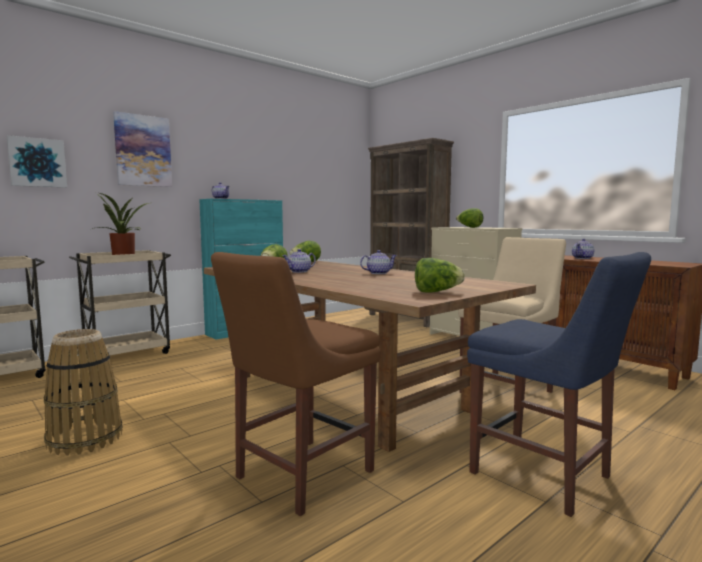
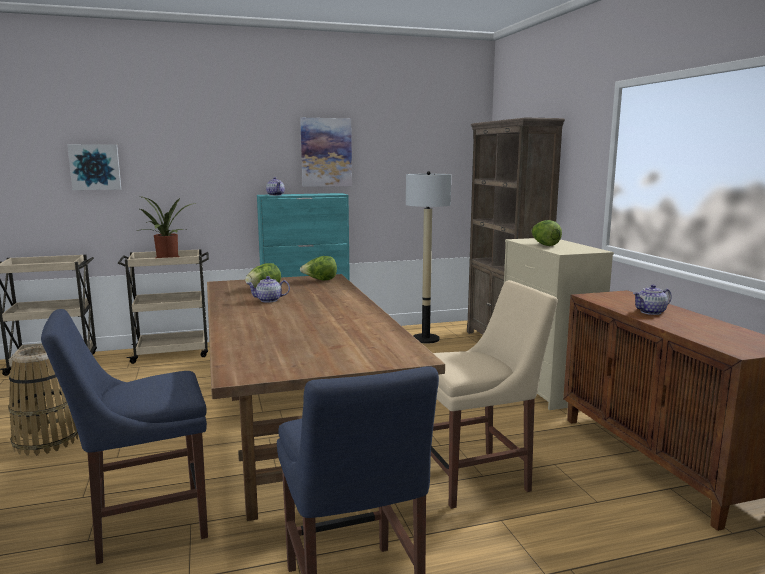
camera: 25 degrees right, 5 degrees up
picture [113,111,172,187] -> picture moved to [300,118,352,187]
brown chair [211,252,381,516] -> blue chair [41,309,208,564]
teapot [360,250,397,274] -> none
lettuce [415,258,465,293] -> none
none -> floor lamp [406,171,451,344]

